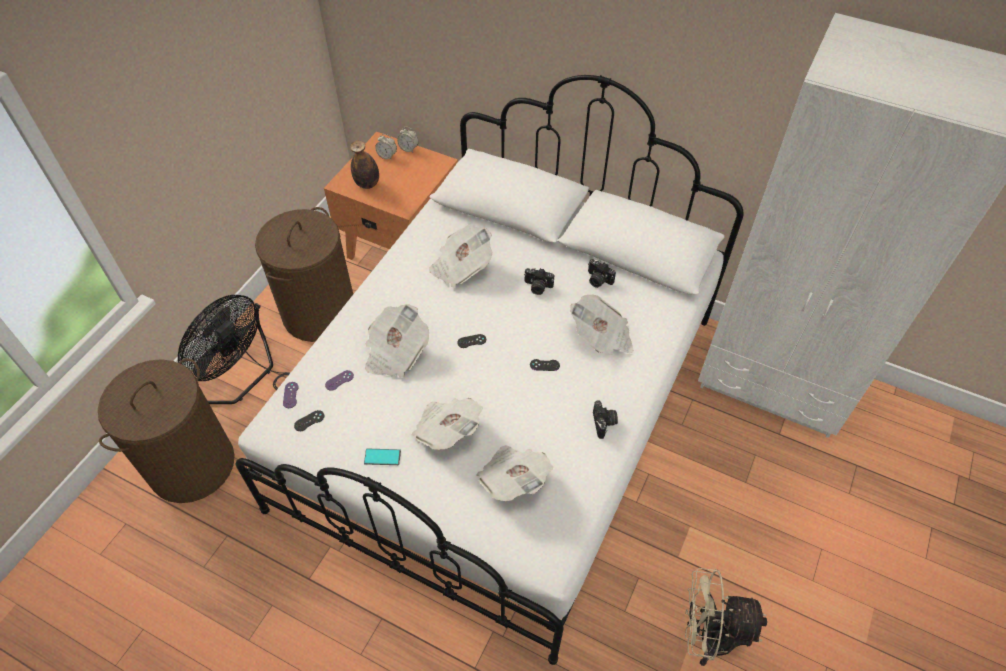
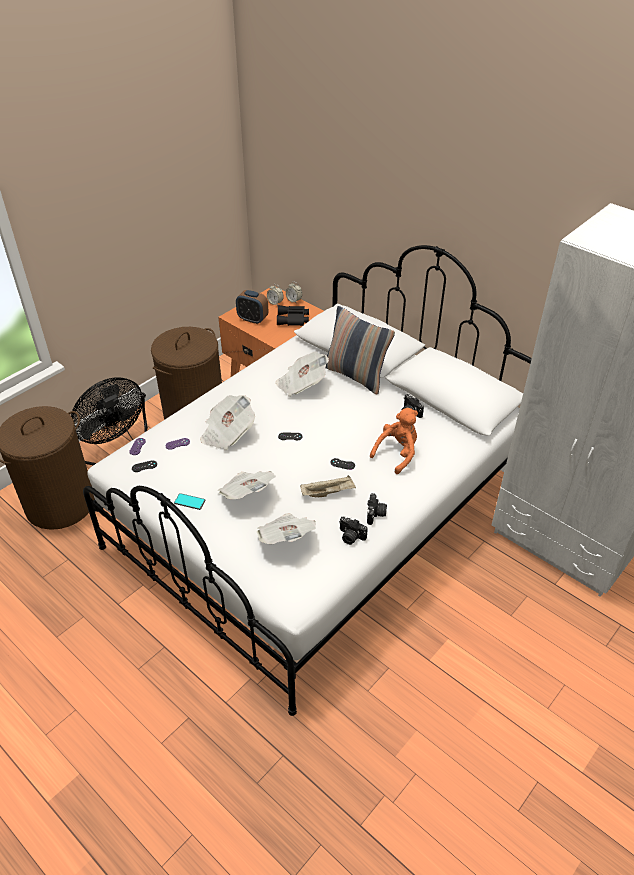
camera: 15 degrees right, 10 degrees down
bottle [350,140,379,189] -> alarm clock [236,290,268,324]
camera [524,268,554,295] -> camera moved to [339,516,368,545]
newspaper [570,295,634,355] -> orange plush toy [370,408,418,474]
beige fan [685,568,767,666] -> none
none -> black binoculars [277,305,309,326]
none -> beige tray [300,475,356,497]
none -> pillow [326,306,395,395]

